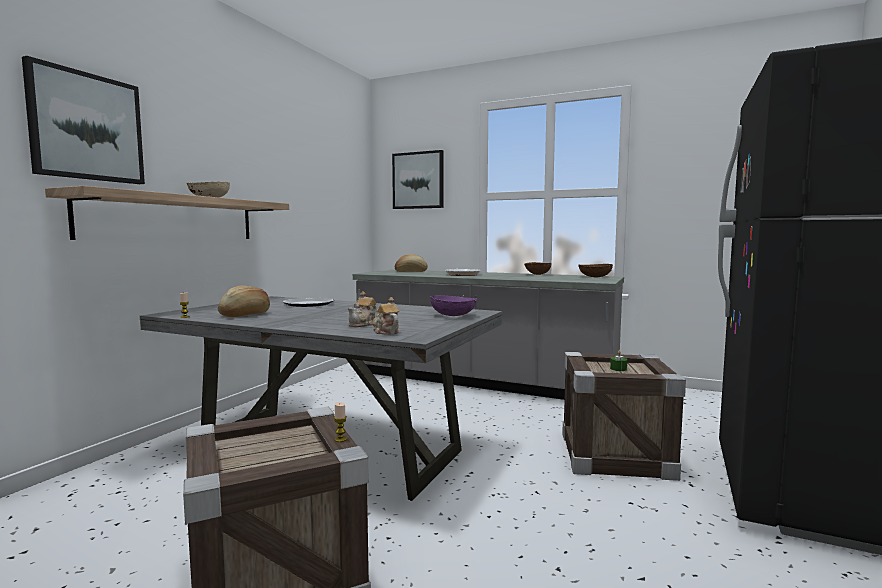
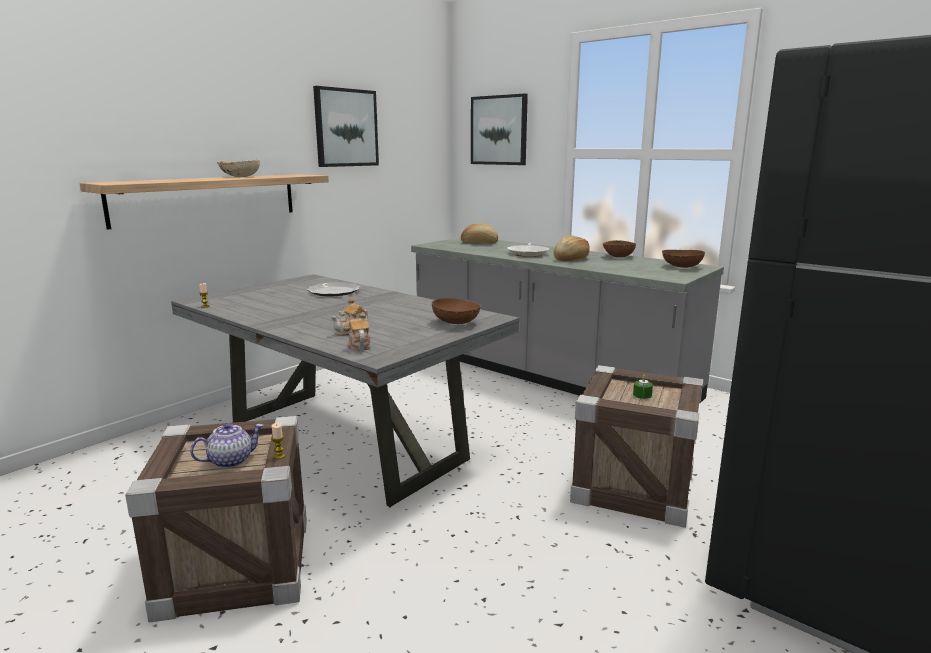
camera: 15 degrees right, 10 degrees up
picture [22,56,145,184] -> picture moved to [313,86,379,167]
bread [218,285,270,317] -> bread moved to [553,236,590,261]
purple bowl [430,295,477,316] -> brown bowl [432,298,481,324]
none -> teapot [190,423,264,468]

